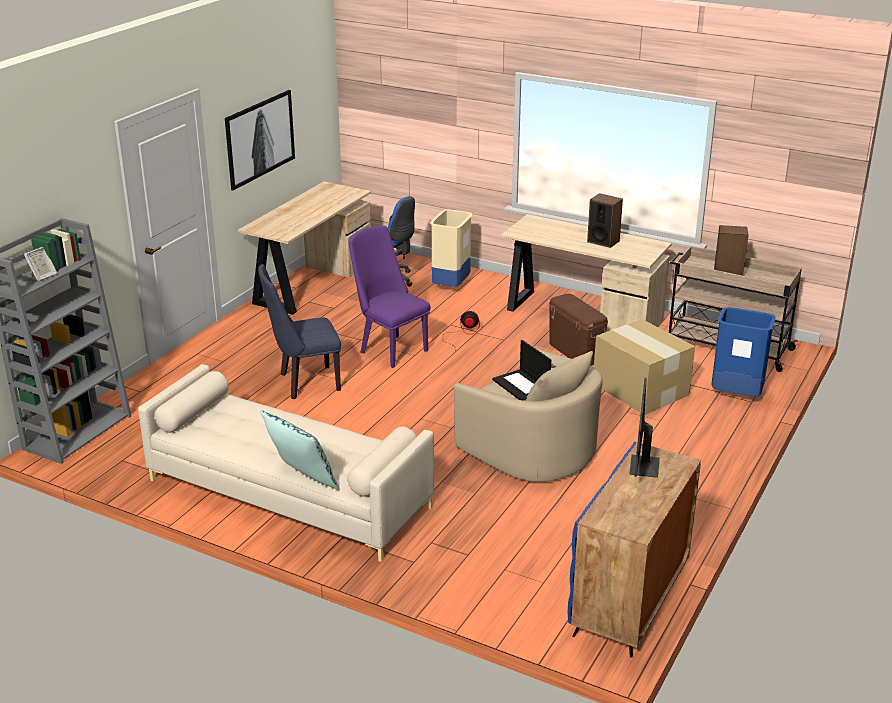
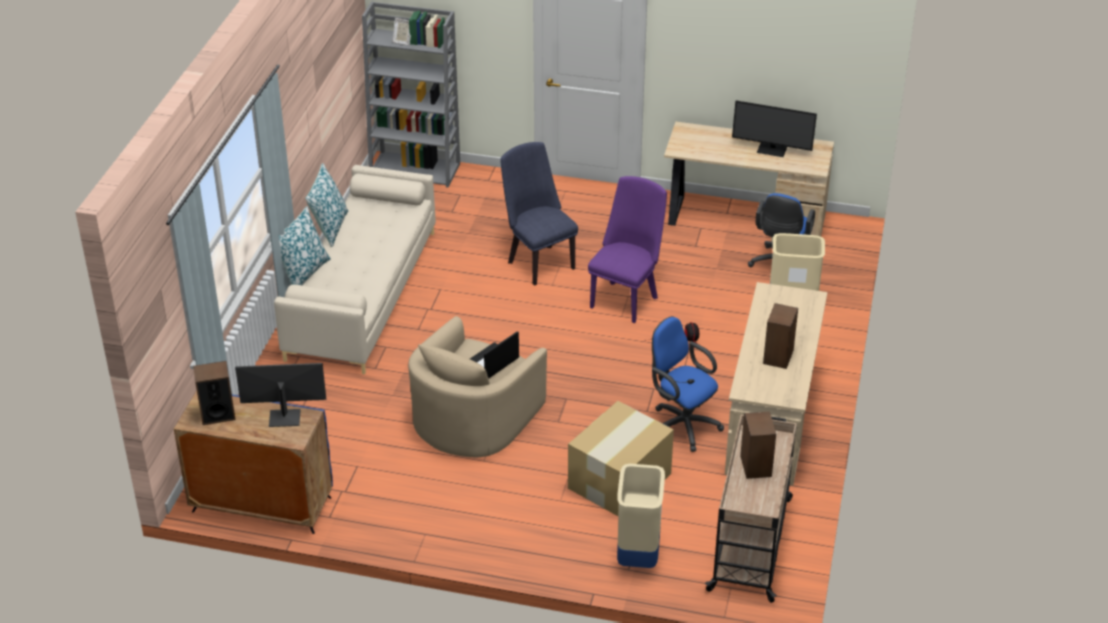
camera: 75 degrees right, 10 degrees up
picture [225,90,295,190] -> none
brown storage box [549,294,608,366] -> blue office chair [652,316,724,452]
blue trash can [711,307,776,397] -> beige trash can [617,464,665,568]
none -> speaker [193,361,235,425]
none -> pillow [305,163,348,247]
none -> monitor [732,101,817,157]

